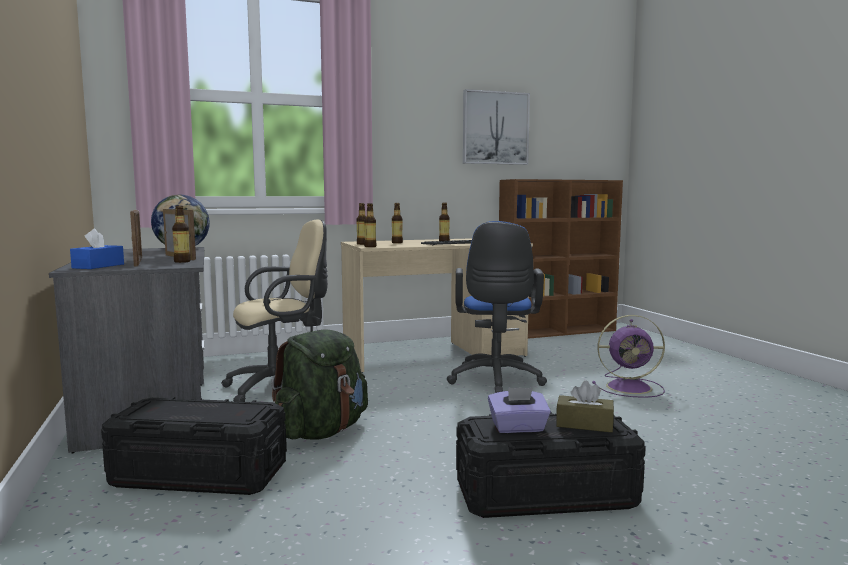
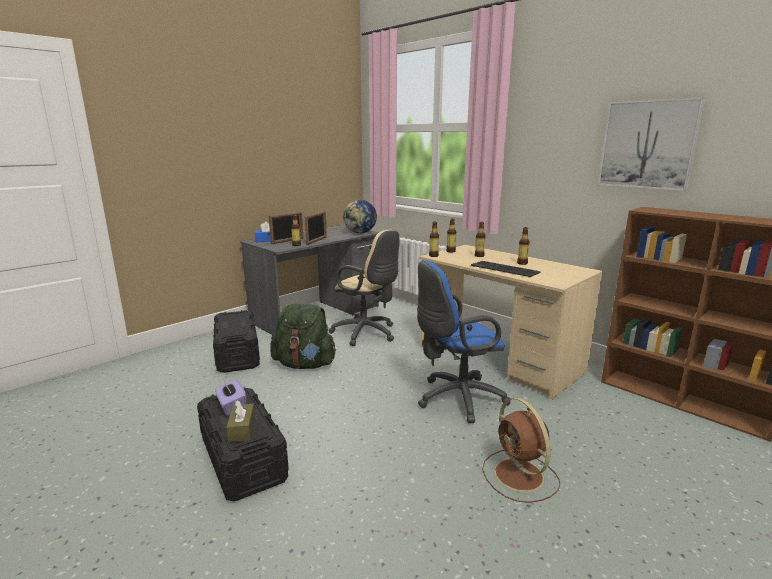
camera: 65 degrees right, 10 degrees up
purple fan [592,315,665,398] -> brown fan [482,398,560,503]

